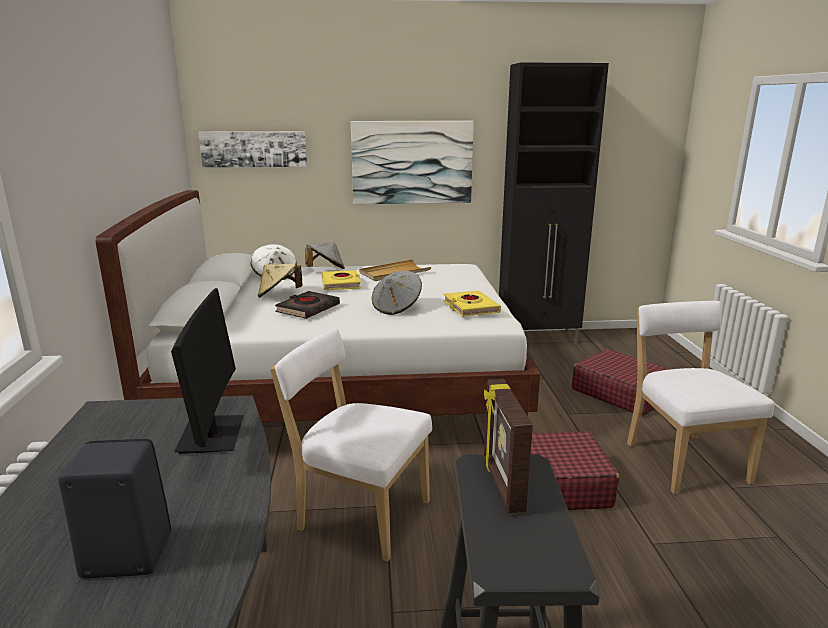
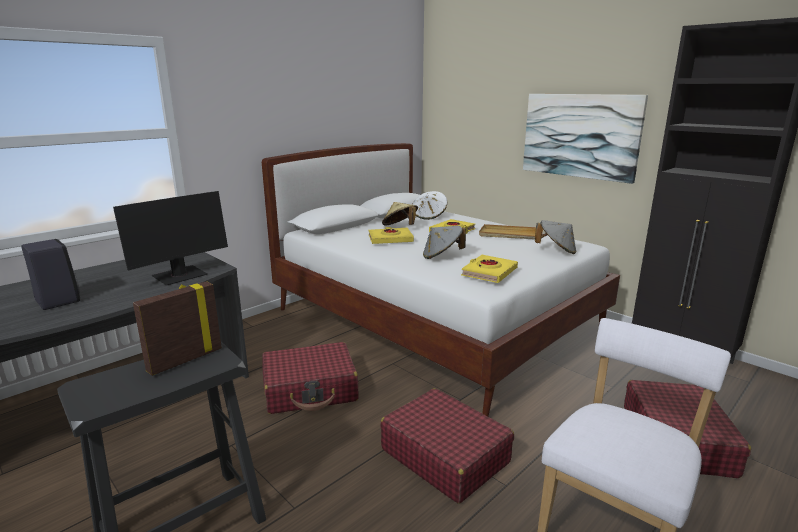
camera: 50 degrees right, 0 degrees up
picture [198,131,307,168] -> none
white chair [270,328,432,562] -> red suitcase [262,342,359,414]
black book [275,291,340,319] -> yellow book [368,227,414,244]
grey hat [305,242,345,269] -> grey hat moved to [535,220,576,254]

